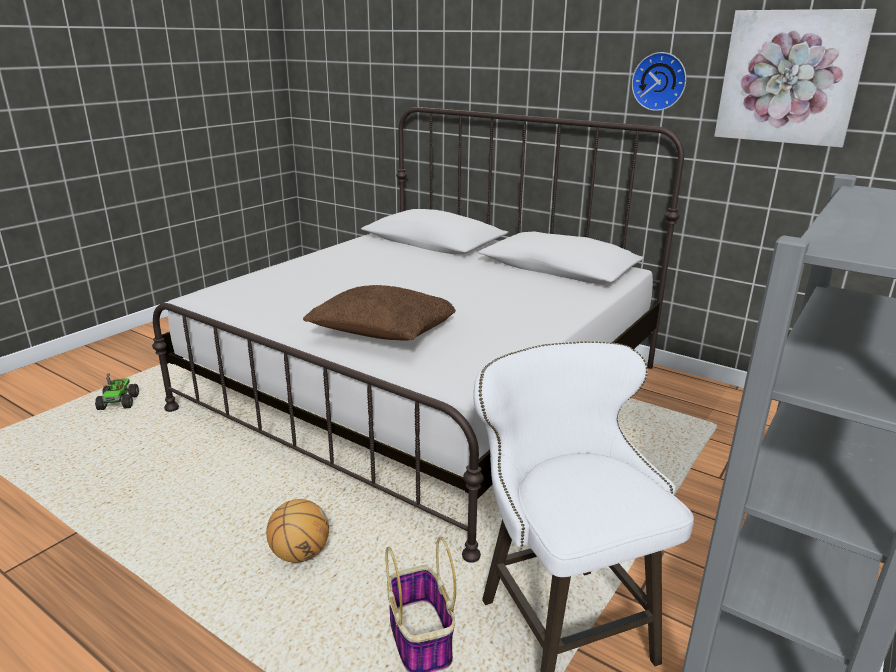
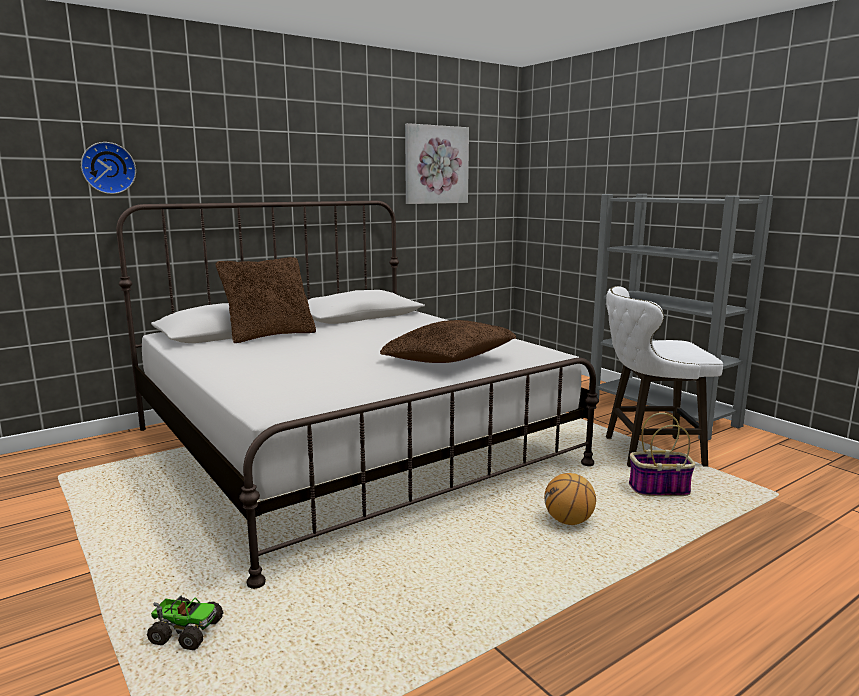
camera: 70 degrees left, 10 degrees down
wall clock [632,52,686,111] -> wall clock moved to [81,142,136,194]
none -> brown pillow [215,257,316,343]

